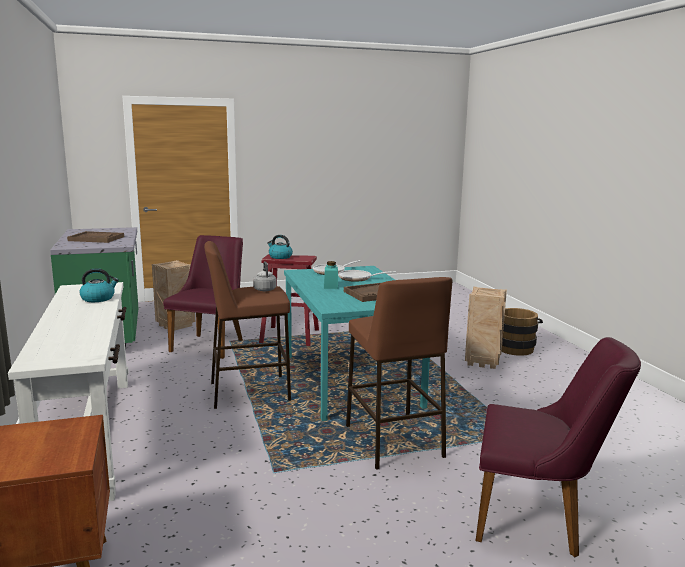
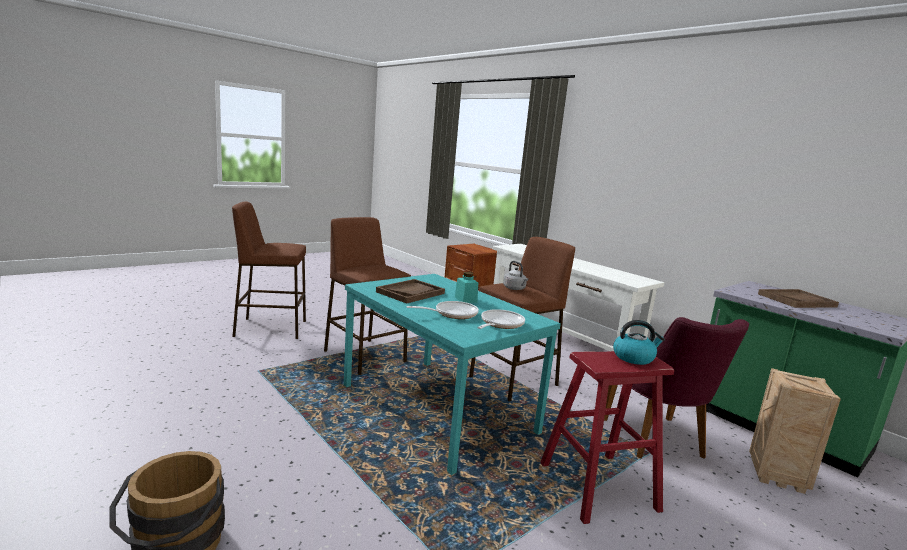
camera: 155 degrees right, 0 degrees up
kettle [79,268,119,302] -> none
crate [465,287,507,369] -> none
purple chair [476,337,641,557] -> brown stool [232,201,306,339]

